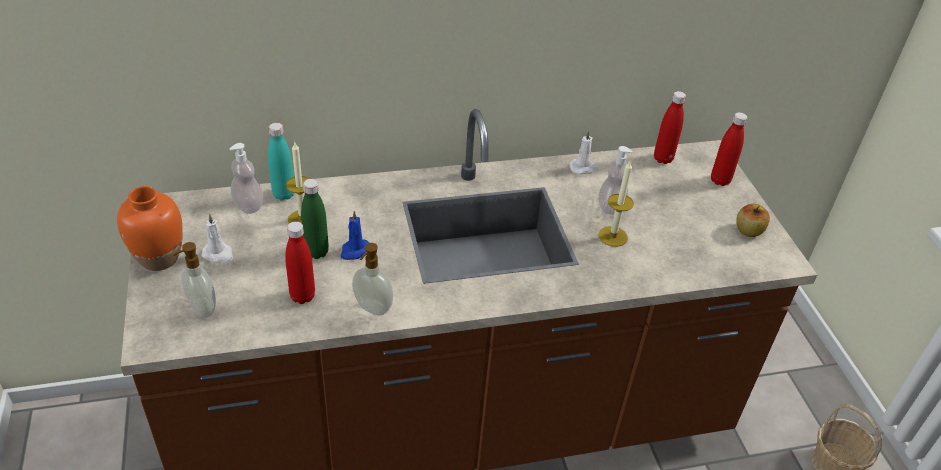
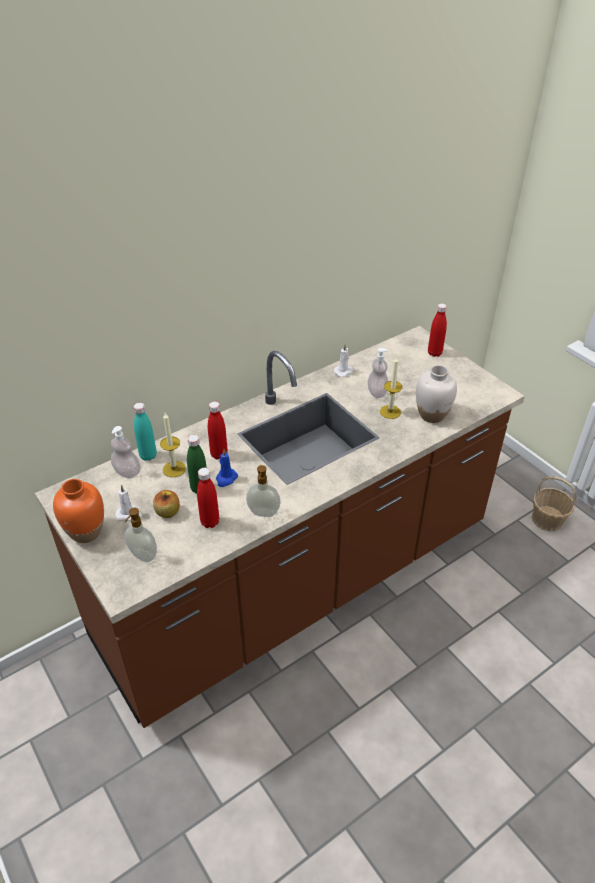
camera: 20 degrees left, 0 degrees up
red bottle [654,91,686,164] -> red bottle moved to [208,401,228,460]
apple [736,204,770,237] -> apple moved to [153,490,180,518]
none -> white vase [416,365,457,423]

